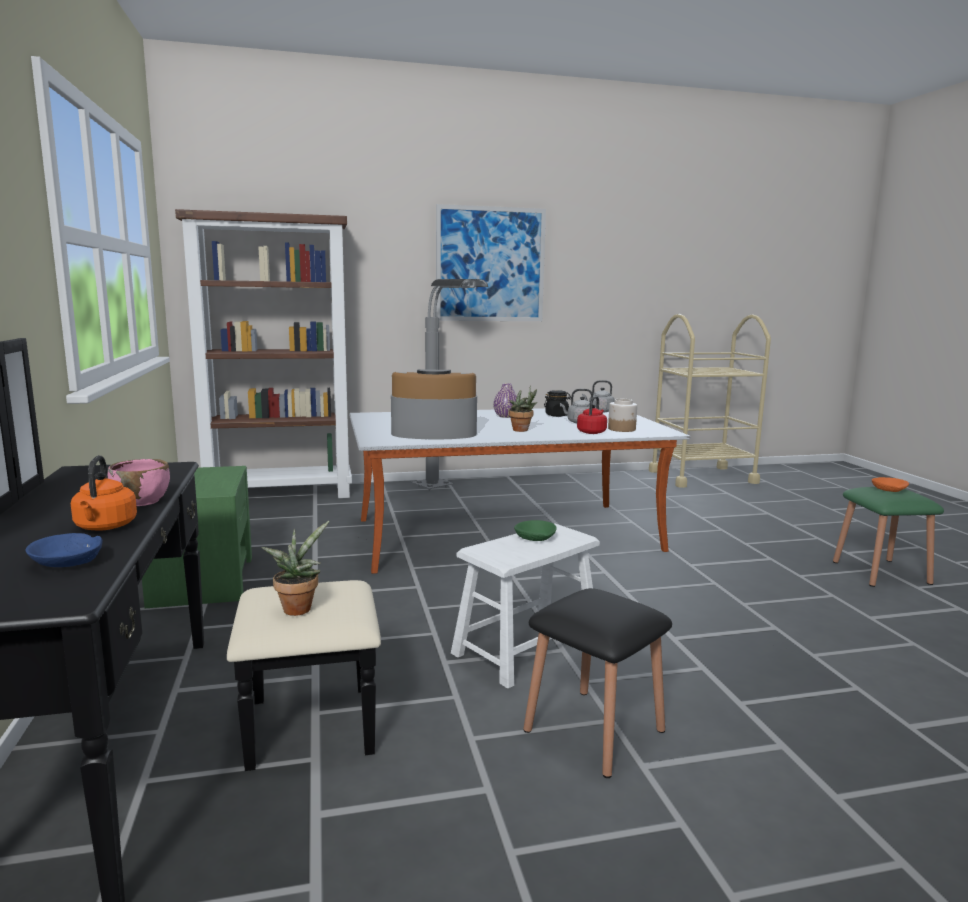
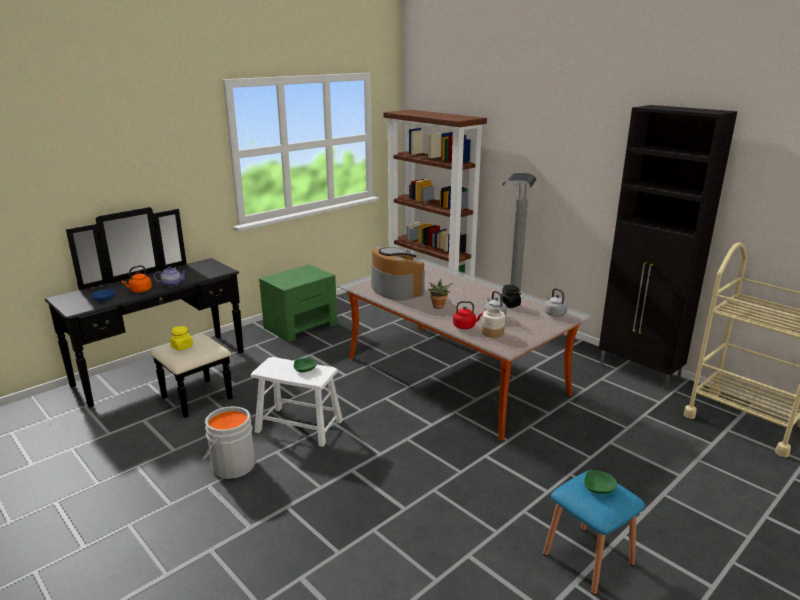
camera: 60 degrees right, 10 degrees up
pink bowl [107,459,170,506] -> teapot [154,267,187,287]
potted plant [261,521,329,616] -> yellow jar [170,326,193,351]
picture [436,204,546,321] -> none
purple vase [493,383,517,418] -> none
black stool [523,588,672,778] -> grey bucket [203,406,255,479]
green stool [833,487,944,587] -> blue stool [543,470,645,595]
orange bowl [872,477,909,492] -> green bowl [584,470,618,494]
none -> black cabinet [599,105,737,389]

